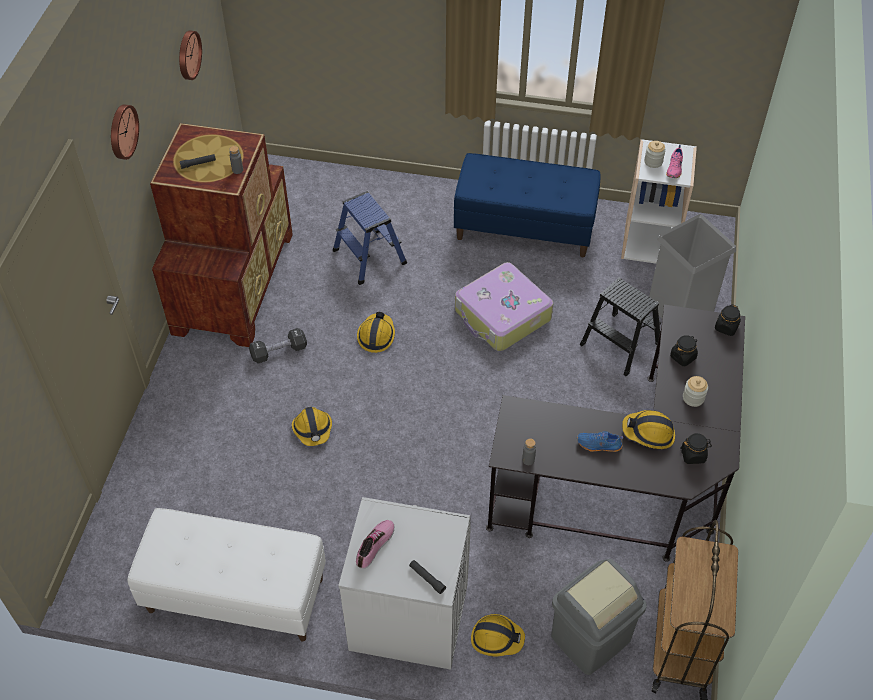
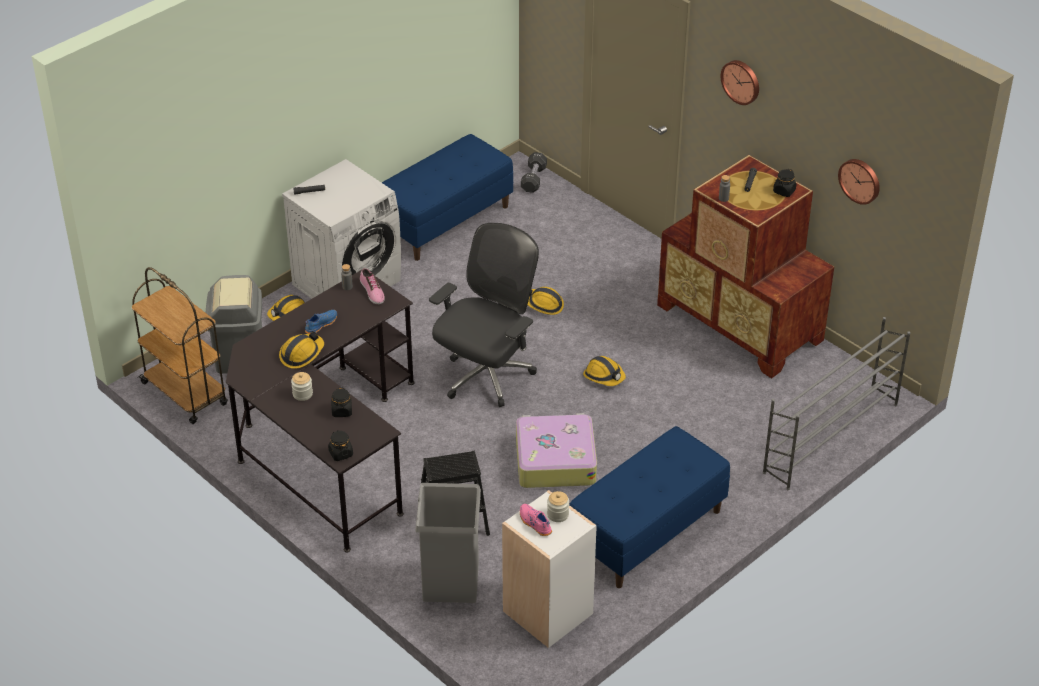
camera: 125 degrees right, 10 degrees down
white bench [127,508,326,641] -> blue bench [382,134,513,261]
black dumbbell [249,328,307,364] -> black dumbbell moved to [521,152,547,193]
blue step ladder [333,191,407,285] -> none
shoe [356,520,394,569] -> shoe moved to [360,268,385,304]
black jar [680,433,712,464] -> black jar moved to [773,169,796,197]
none -> office chair [429,223,539,407]
none -> grey shoe rack [763,317,911,490]

